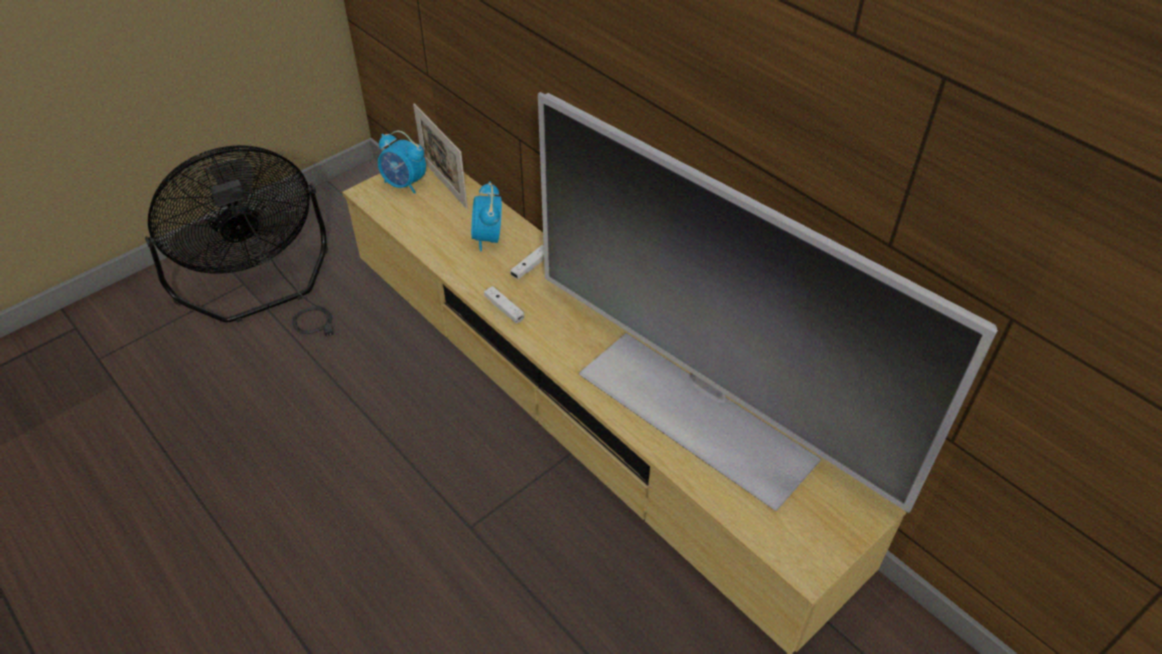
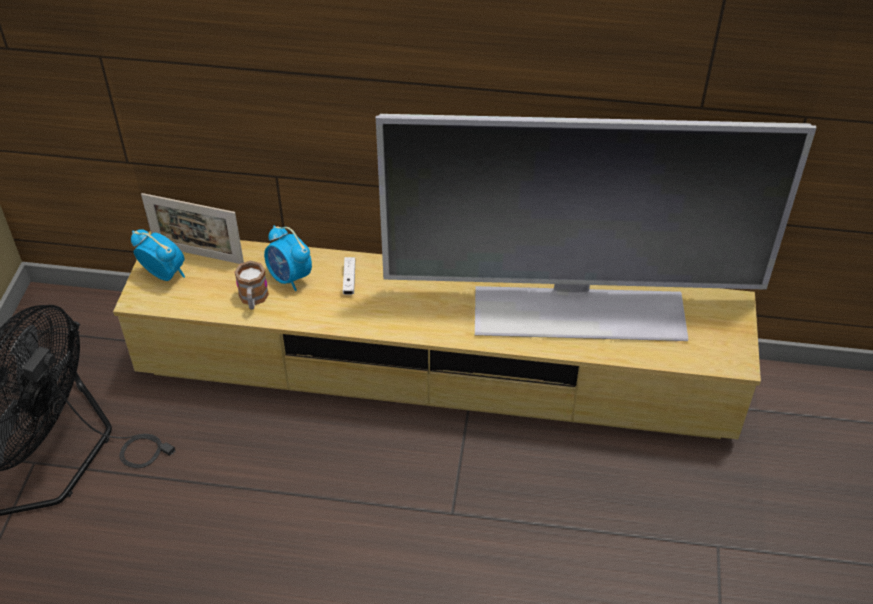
camera: 40 degrees left, 0 degrees up
alarm clock [378,131,426,194] -> alarm clock turned 135 degrees counterclockwise [131,229,185,281]
white game controller [484,286,524,323] -> none
none -> mug [234,260,269,310]

